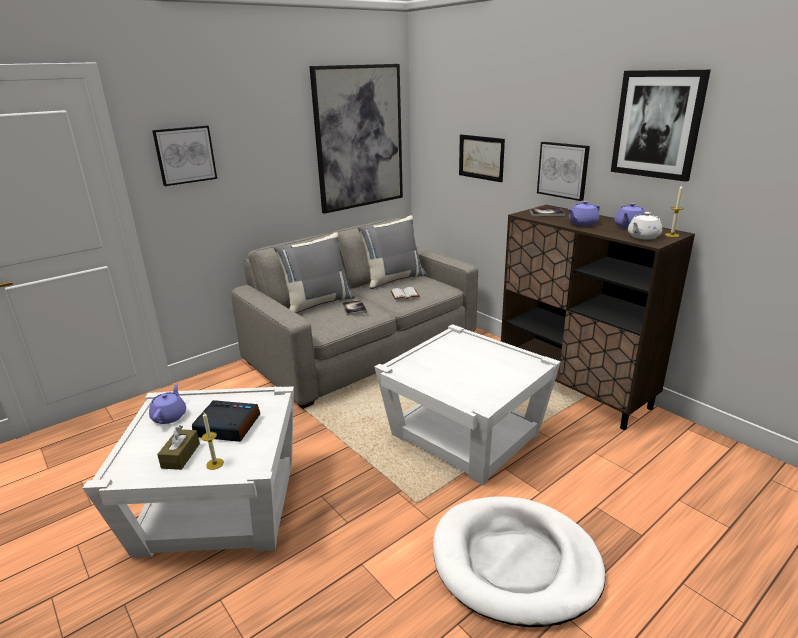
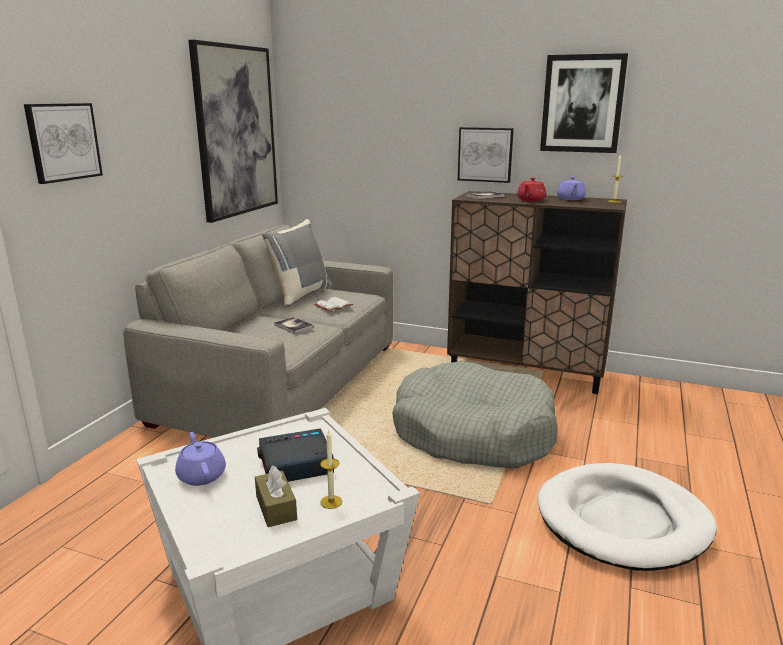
camera: 30 degrees left, 5 degrees down
grey pillow [273,232,355,313] -> none
white side table [374,324,561,486] -> grey dog bed [392,361,557,469]
picture [459,134,505,182] -> none
purple teapot [568,201,600,226] -> red teapot [517,178,546,202]
white teapot [628,212,662,239] -> none

